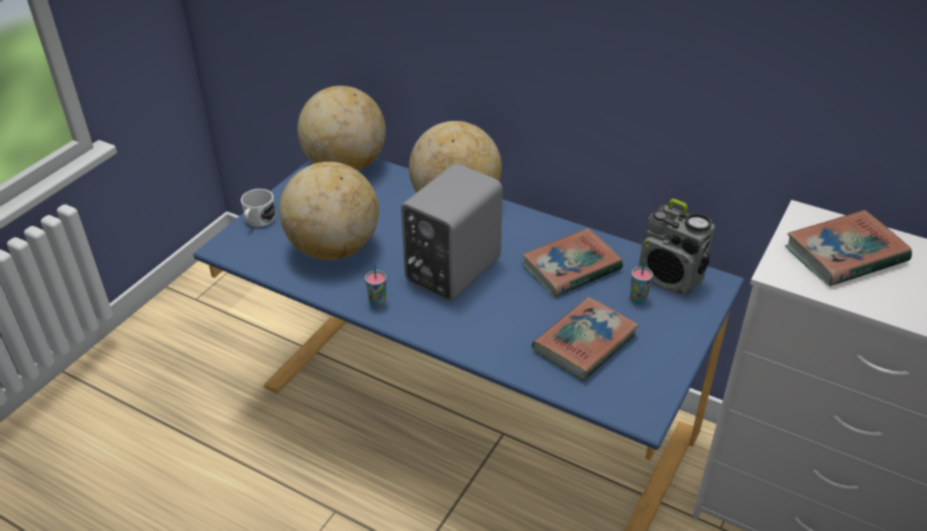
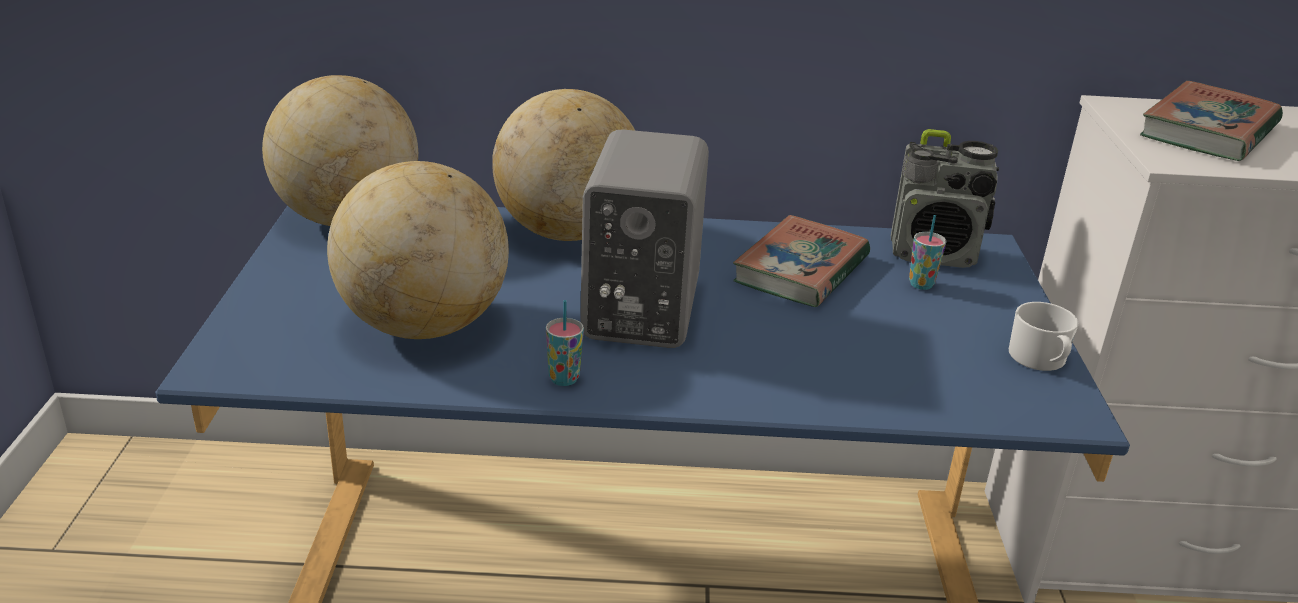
camera: 30 degrees left, 10 degrees down
white mug [241,189,276,227] -> white mug moved to [1009,302,1079,371]
book [532,297,639,381] -> none

